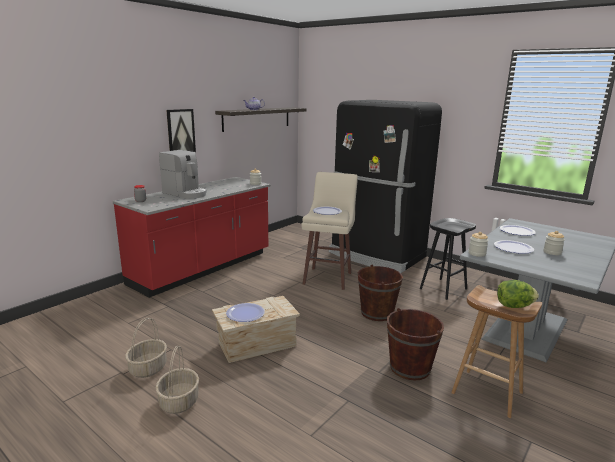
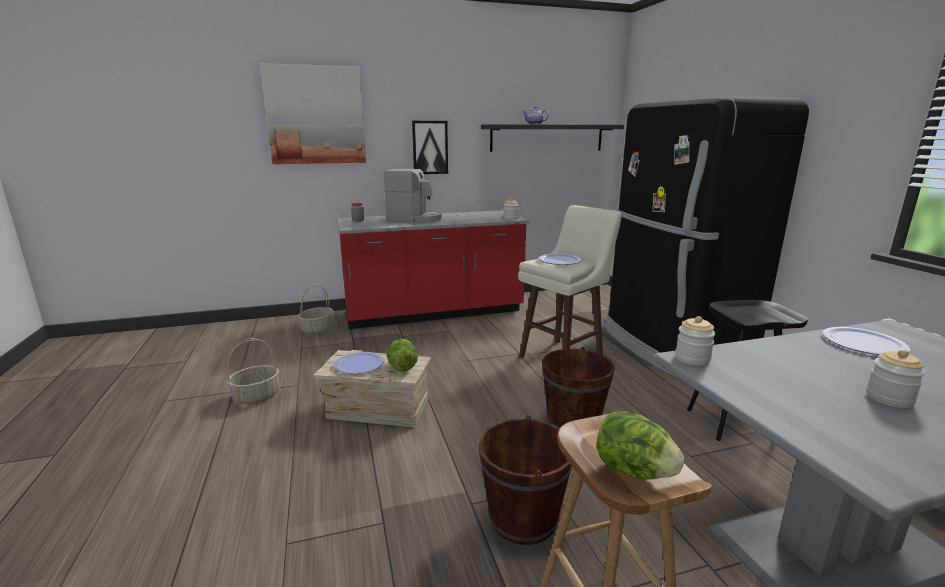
camera: 35 degrees right, 0 degrees up
basket [155,346,199,414] -> basket moved to [298,285,334,334]
coffee machine [159,150,207,199] -> coffee machine turned 60 degrees counterclockwise [384,169,442,223]
plate [494,240,534,254] -> none
none -> picture [260,63,366,164]
none -> lettuce [387,339,418,372]

